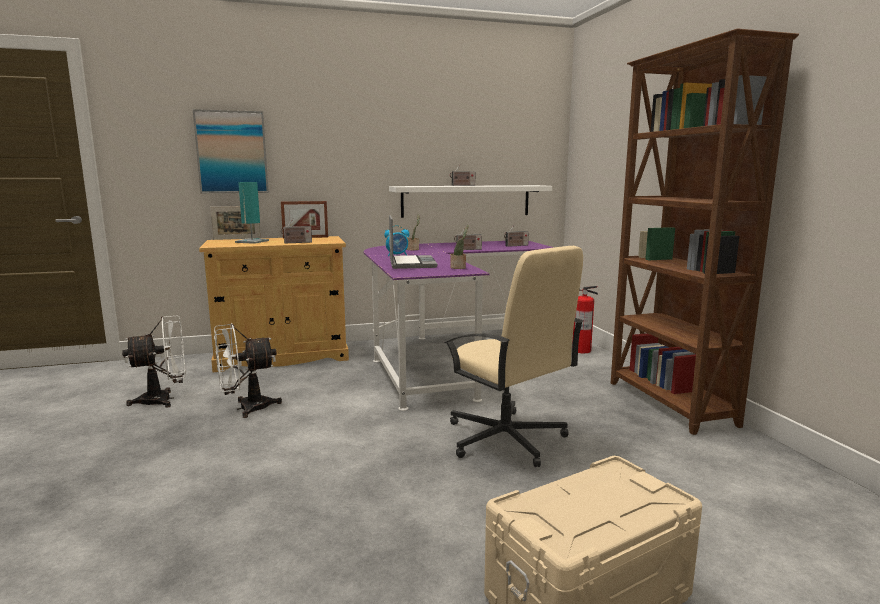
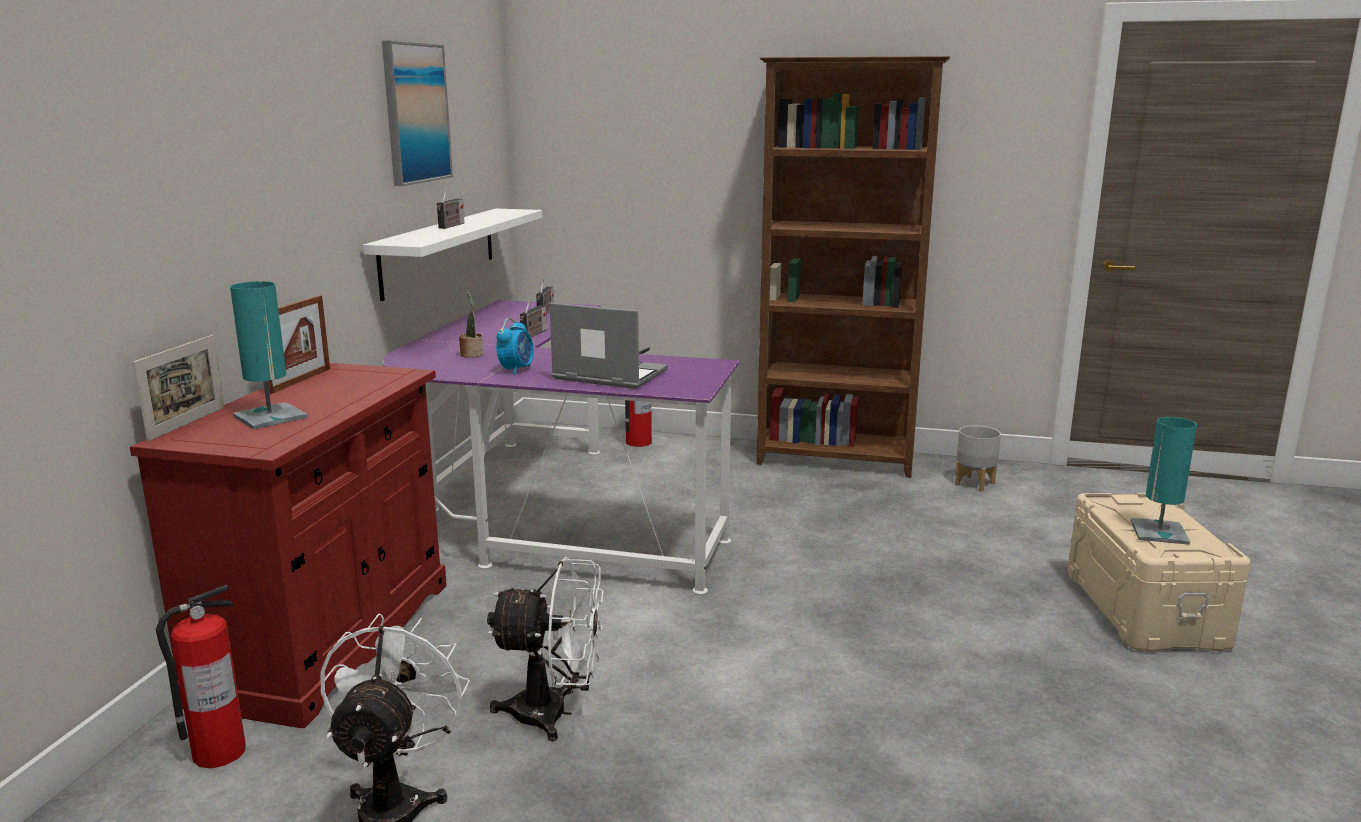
camera: 60 degrees left, 5 degrees up
picture [193,109,269,193] -> picture moved to [382,41,453,186]
beige cabinet [199,236,349,372] -> red cabinet [130,363,447,728]
white fan [214,323,282,418] -> white fan turned 90 degrees counterclockwise [487,557,603,741]
radio [281,218,312,243] -> none
beige office chair [444,246,583,467] -> none
potted plant [450,225,469,269] -> none
none -> fire extinguisher [156,584,246,768]
none -> grey planter [955,425,1001,492]
none -> turquoise table lamp [1130,417,1197,545]

